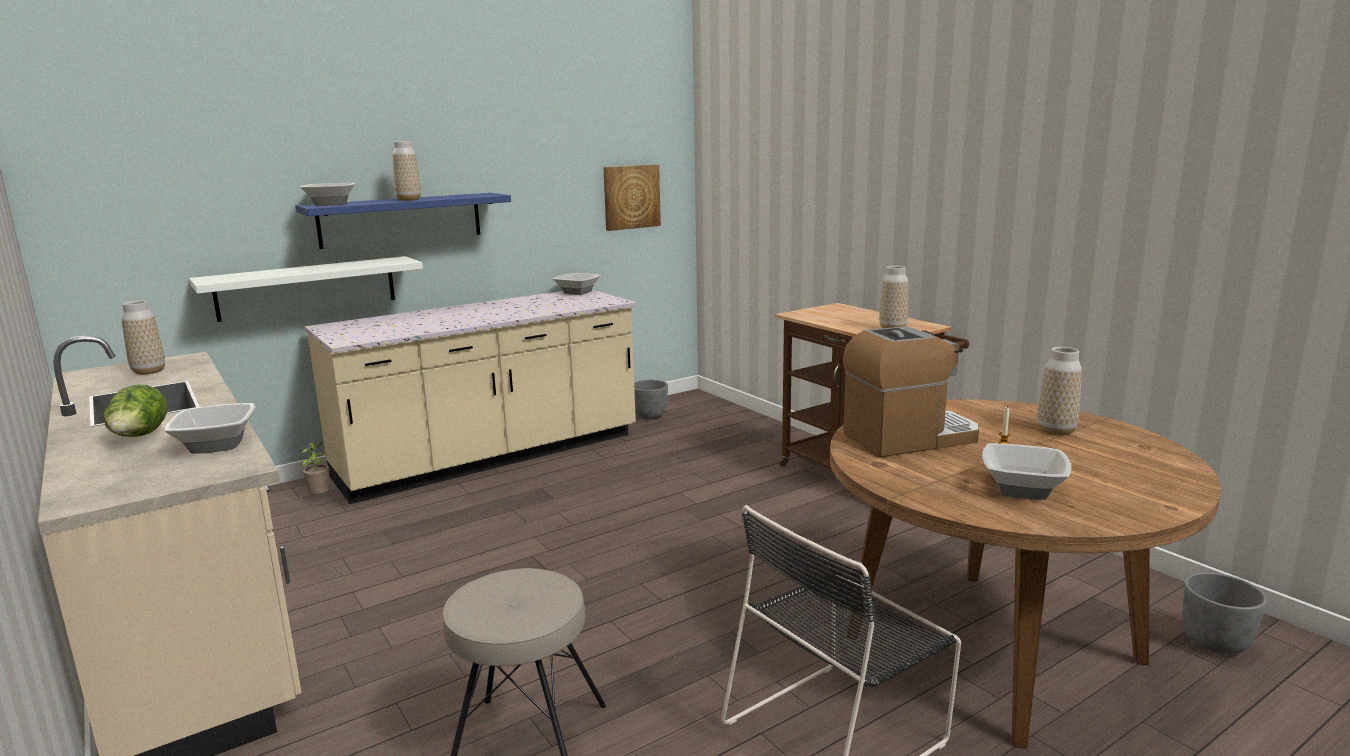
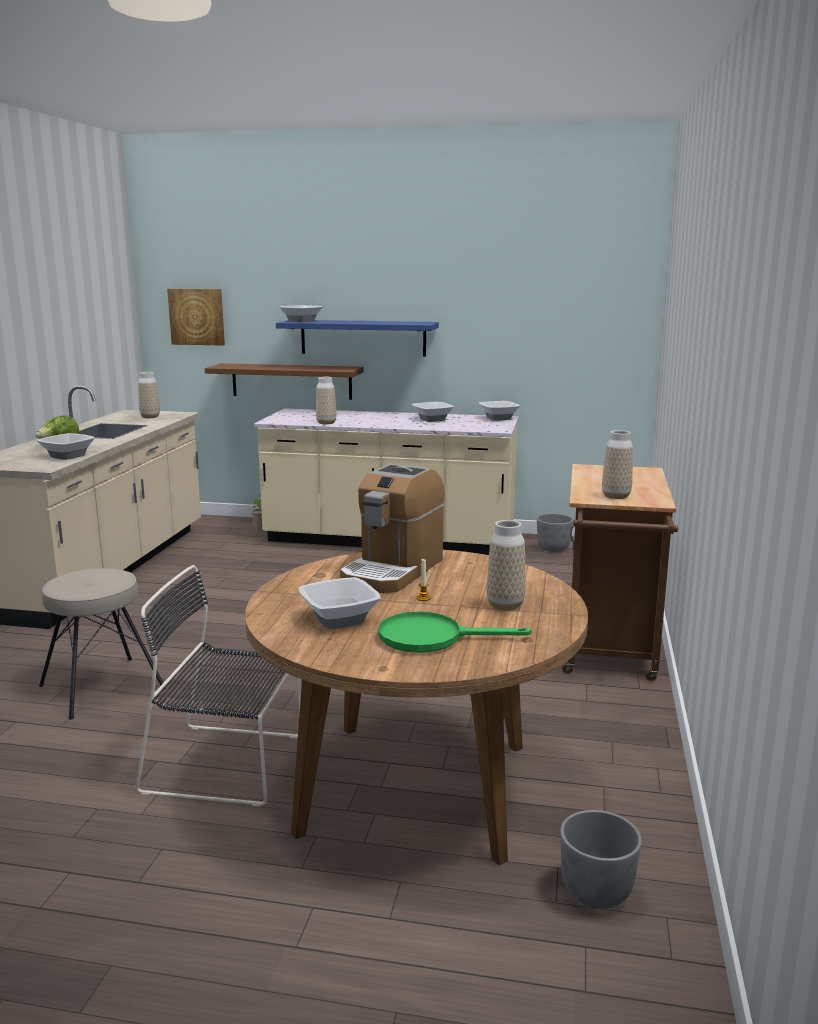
camera: 45 degrees right, 0 degrees up
white shelf [189,256,423,322] -> brown shelf [205,363,364,400]
vase [392,141,421,201] -> vase moved to [316,377,336,424]
picture [603,165,661,231] -> picture moved to [167,288,225,346]
coffee machine [843,326,979,457] -> coffee machine turned 90 degrees clockwise [340,464,445,593]
none -> green frying pan [378,611,532,653]
none -> bowl [412,402,454,422]

